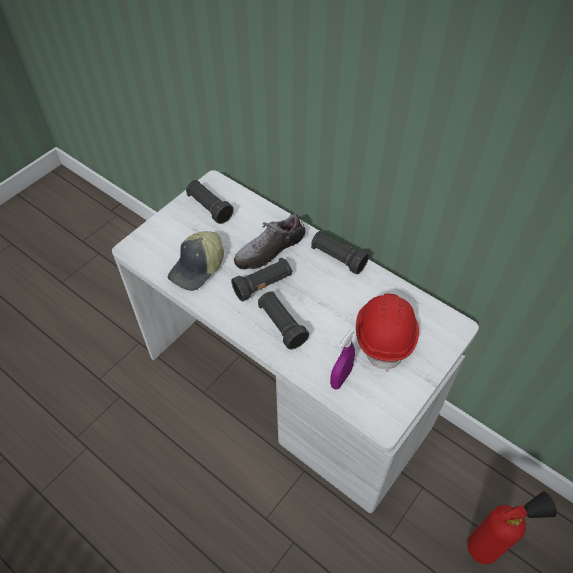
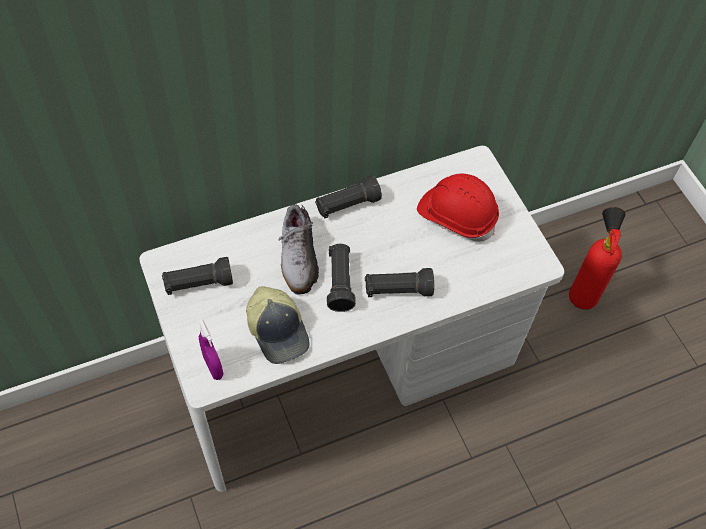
camera: 65 degrees left, 5 degrees up
purple spray bottle [330,330,355,390] -> purple spray bottle moved to [198,319,223,380]

